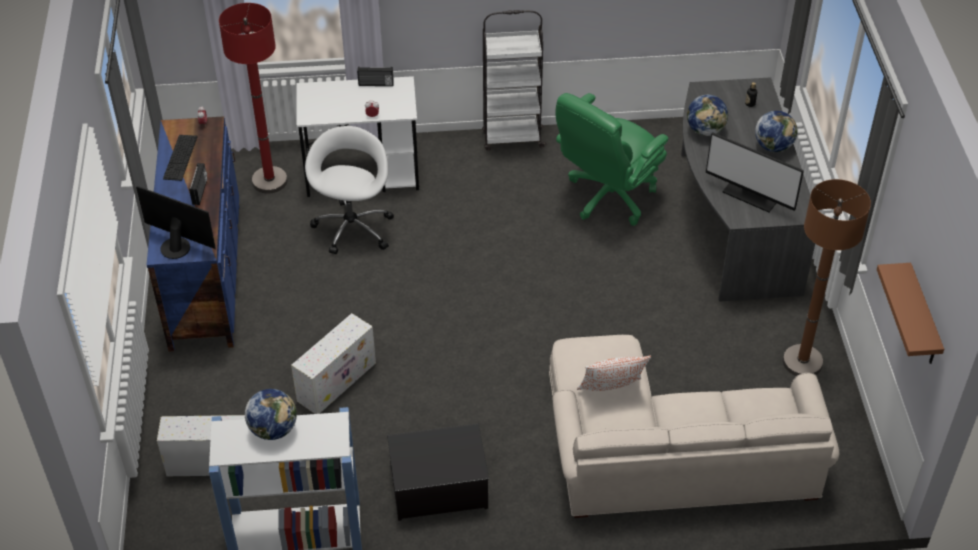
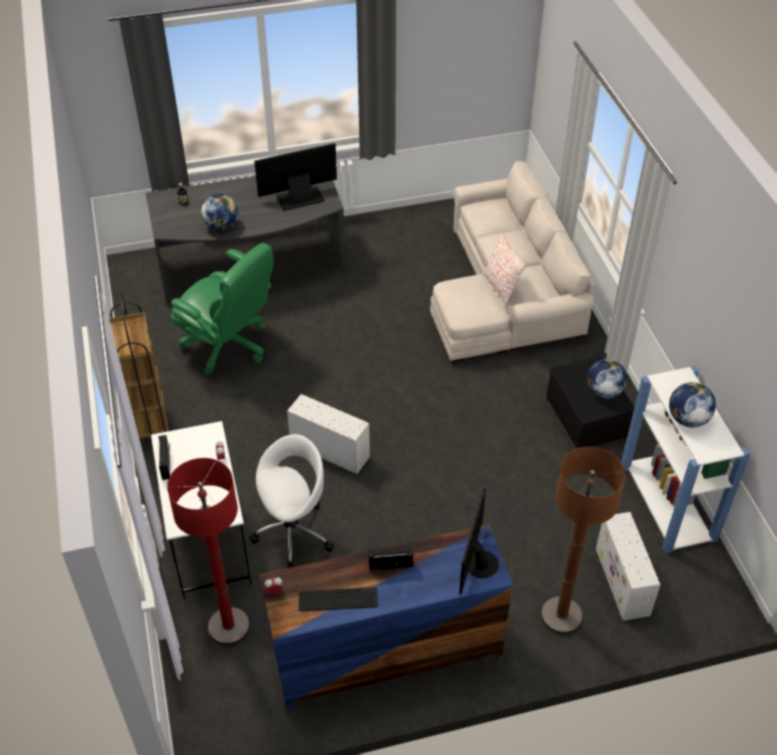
camera: 100 degrees left, 0 degrees up
white storage box [291,313,376,414] -> white storage box moved to [287,394,370,474]
white office chair [305,126,394,254] -> white office chair turned 150 degrees clockwise [250,434,334,568]
white cart [482,10,547,151] -> brown cart [109,290,169,445]
monitor [706,132,804,212] -> monitor turned 135 degrees counterclockwise [254,143,337,211]
globe [755,111,798,152] -> globe moved to [587,359,628,399]
brown floor lamp [783,179,871,376] -> brown floor lamp moved to [541,447,626,635]
brown shelf [877,263,944,364] -> none

